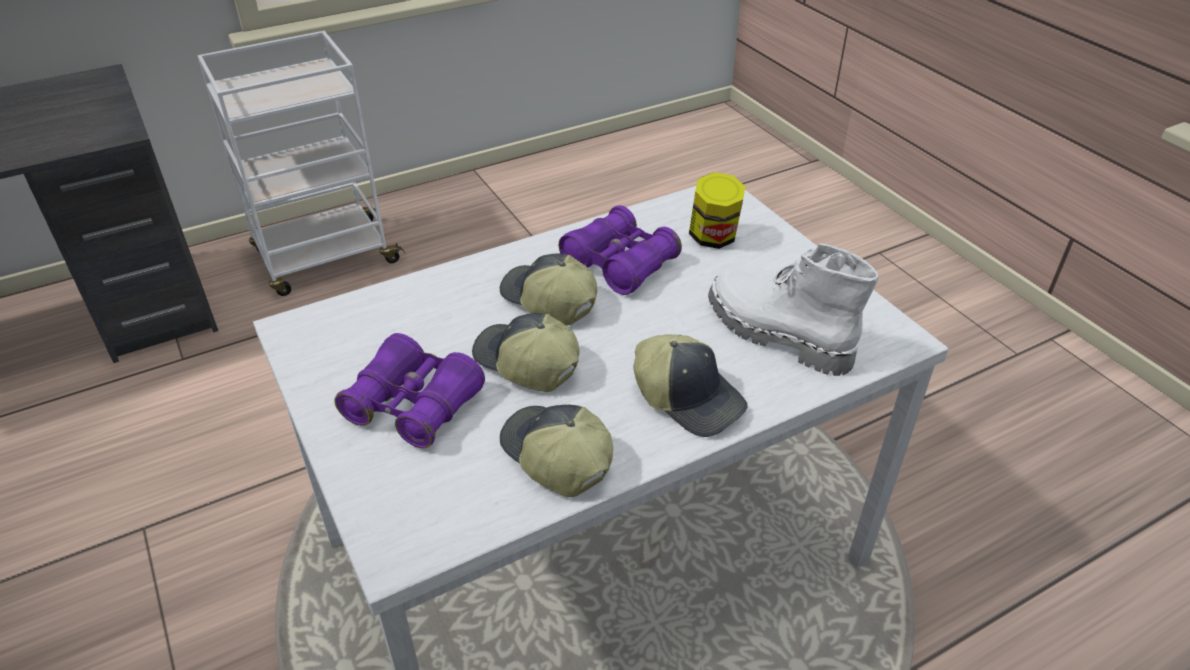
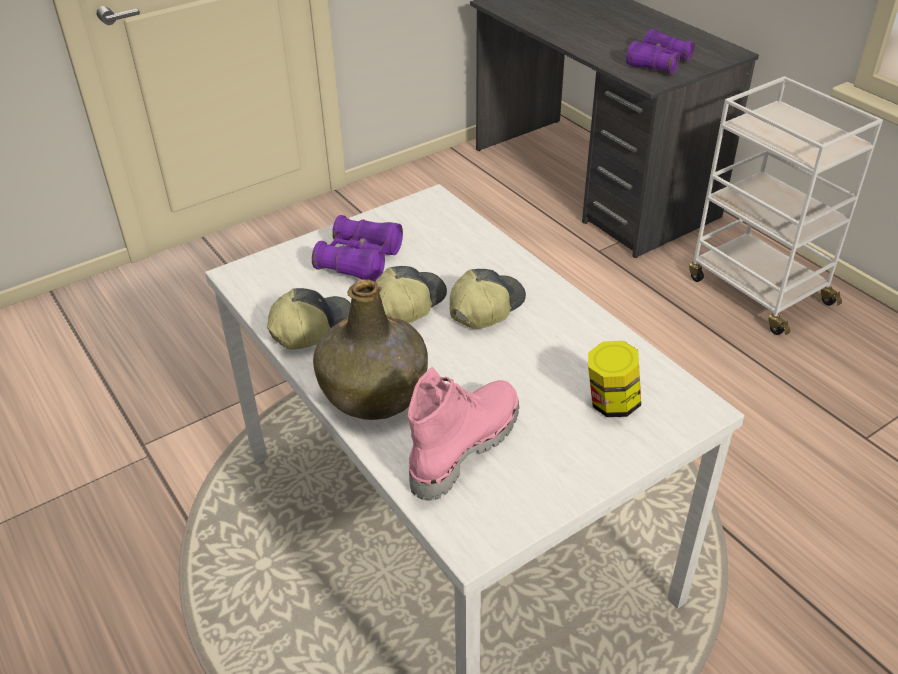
camera: 85 degrees right, 0 degrees up
purple binoculars [559,205,682,295] -> purple binoculars moved to [626,29,695,74]
cap [634,334,748,437] -> green bottle [313,279,428,420]
white boot [708,243,879,376] -> pink boot [408,367,519,501]

